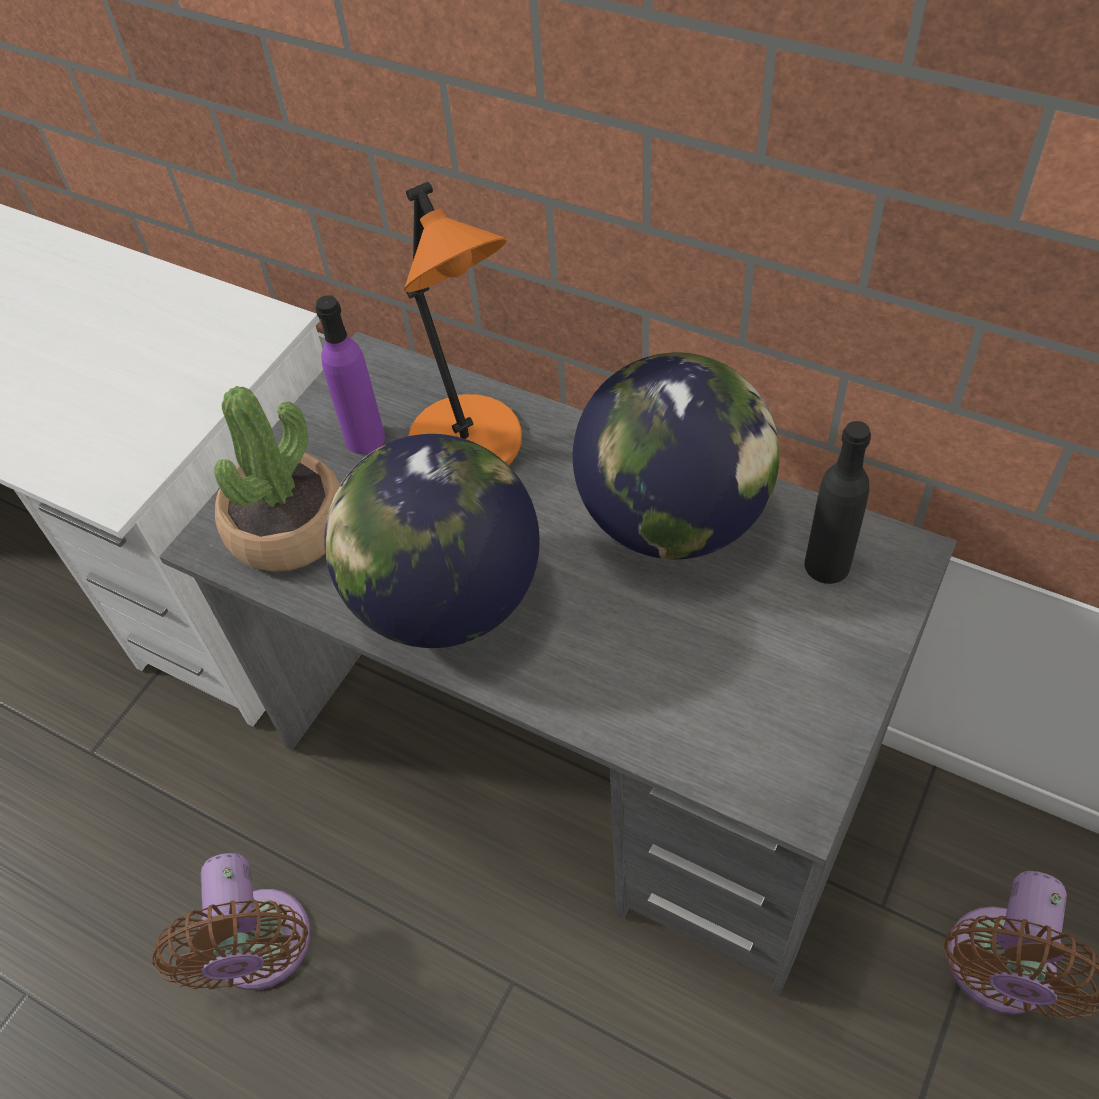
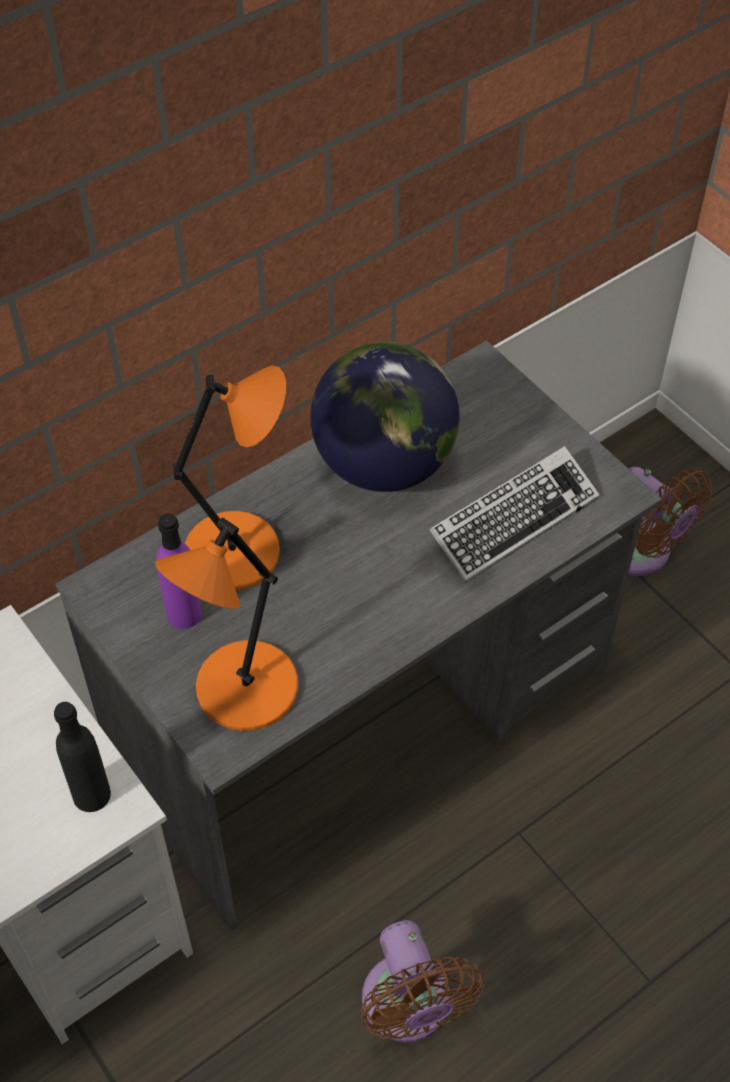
camera: 70 degrees left, 0 degrees up
brown fan [152,853,310,990] -> brown fan turned 60 degrees clockwise [361,920,484,1042]
potted plant [214,386,340,572] -> orange table lamp [155,518,298,731]
globe [325,434,540,648] -> none
black bottle [805,421,871,584] -> black bottle moved to [54,702,111,812]
none -> keyboard [429,446,599,582]

